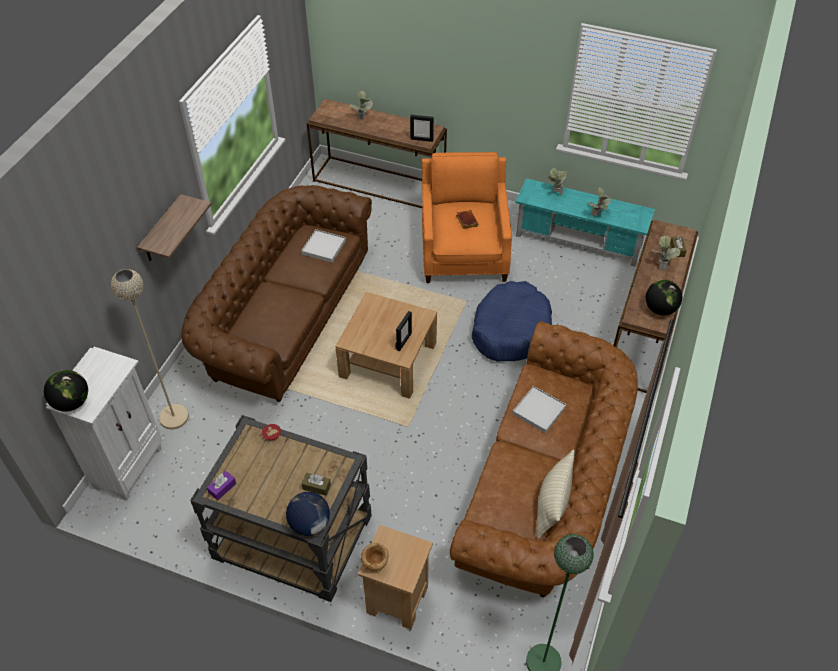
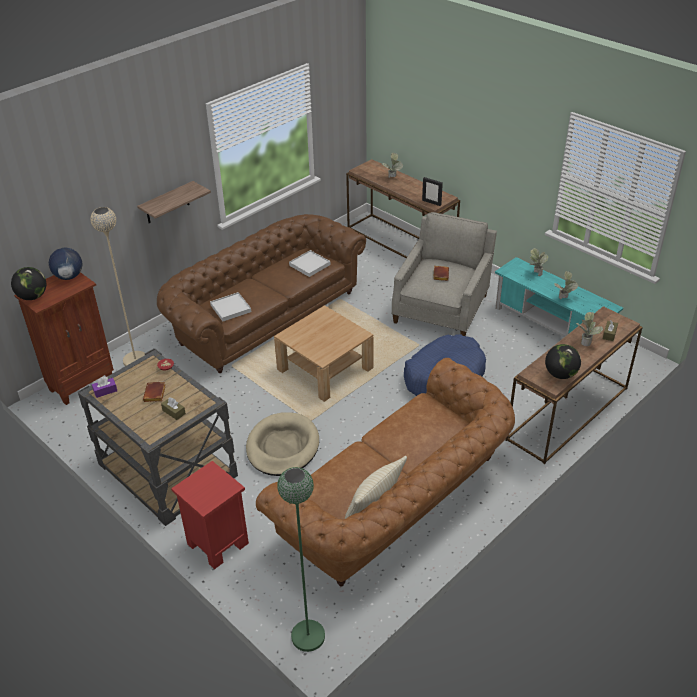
camera: 25 degrees right, 10 degrees down
white cabinet [45,347,162,500] -> brown cabinet [14,272,114,405]
globe [286,492,330,536] -> globe moved to [49,248,82,280]
beige nightstand [358,525,433,630] -> red nightstand [171,461,249,569]
brown bowl [361,543,389,571] -> none
picture frame [395,311,412,351] -> none
orange armchair [422,152,512,283] -> grey armchair [391,212,497,336]
white tray [512,386,566,433] -> white tray moved to [210,292,251,322]
none -> brown book [143,381,166,402]
none -> beige dog bed [246,412,319,476]

